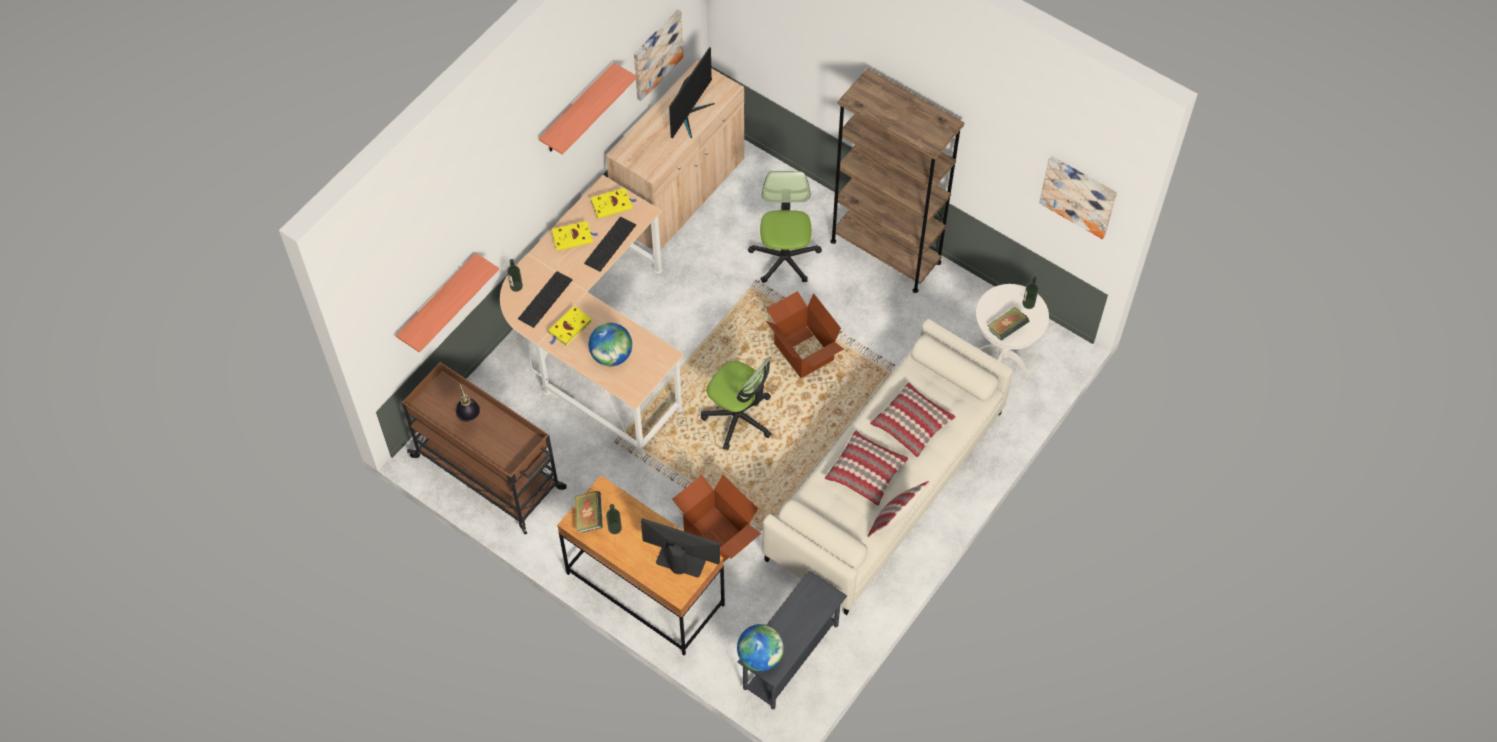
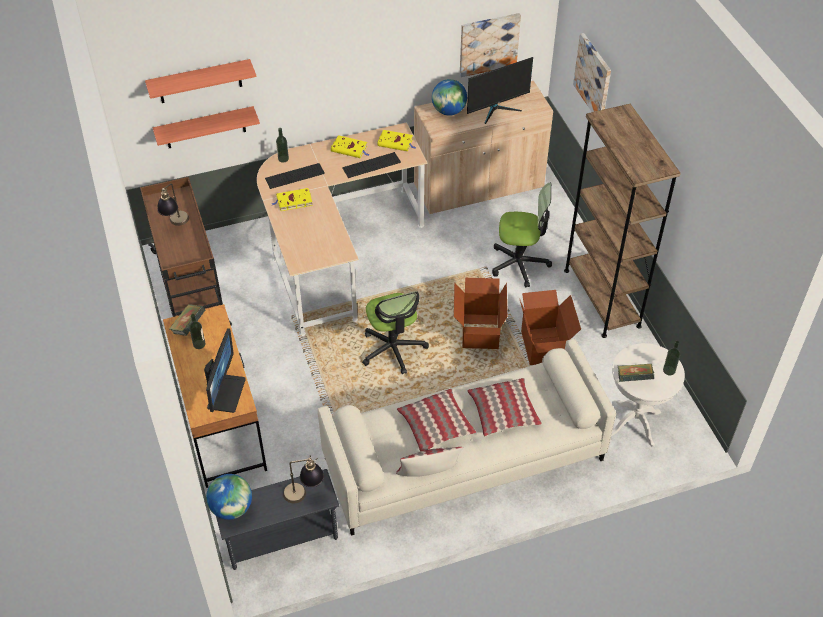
camera: 35 degrees right, 10 degrees down
shelf [538,62,637,155] -> shelf moved to [145,59,257,103]
globe [589,323,632,366] -> globe moved to [432,79,467,116]
monitor [641,518,720,577] -> monitor turned 45 degrees clockwise [204,328,246,413]
cardboard box [672,475,761,562] -> cardboard box moved to [520,290,581,365]
office chair [748,171,822,283] -> office chair turned 60 degrees clockwise [492,183,552,288]
picture [1039,156,1117,239] -> picture moved to [573,33,611,112]
none -> table lamp [283,455,324,503]

